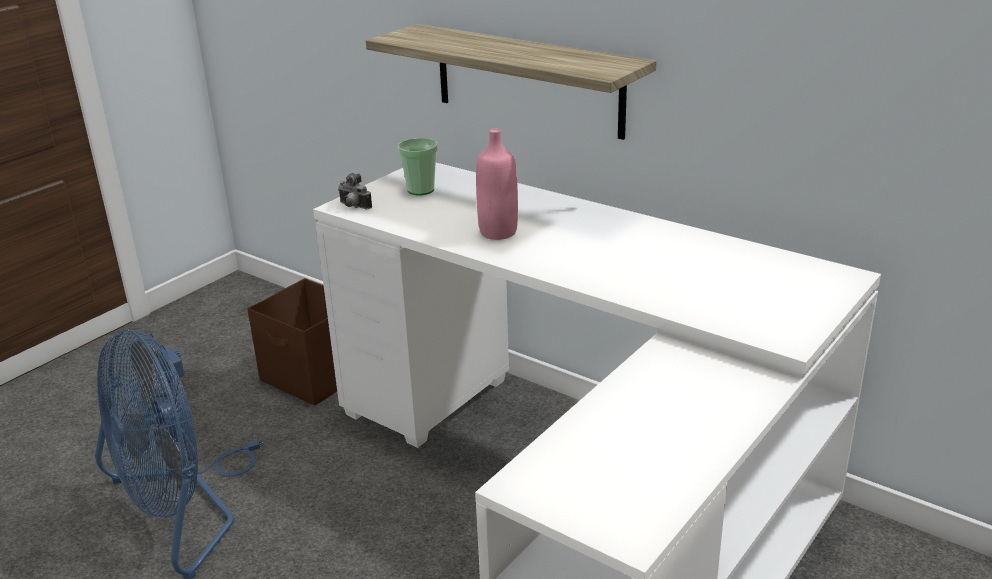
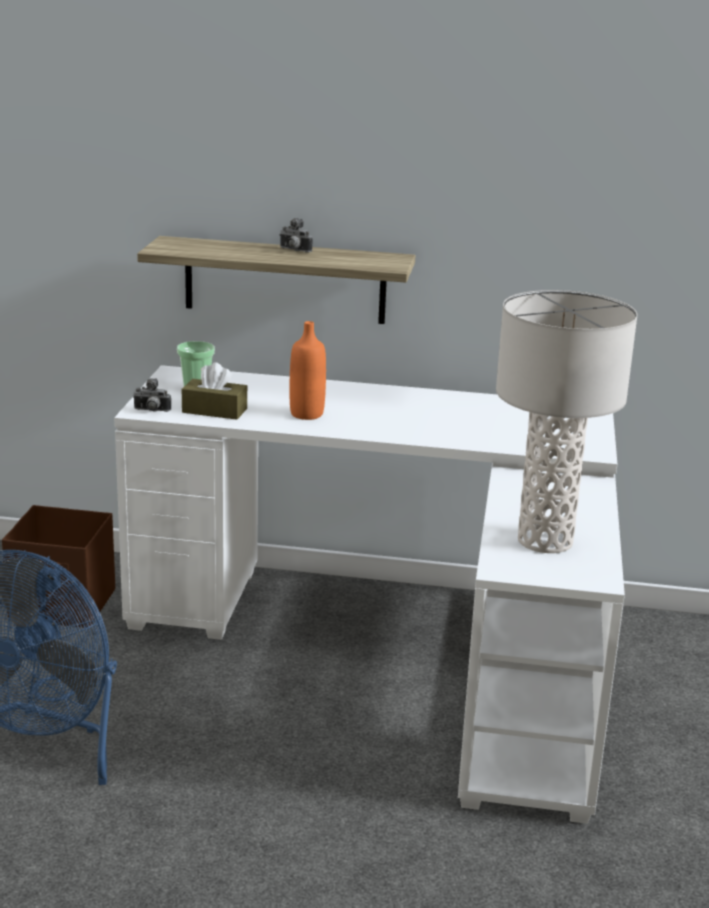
camera: 30 degrees left, 5 degrees down
pink bottle [476,129,518,240] -> orange bottle [289,321,326,420]
none -> brown tissue box [182,362,247,420]
none -> camera [279,218,312,253]
none -> white table lamp [496,290,637,553]

